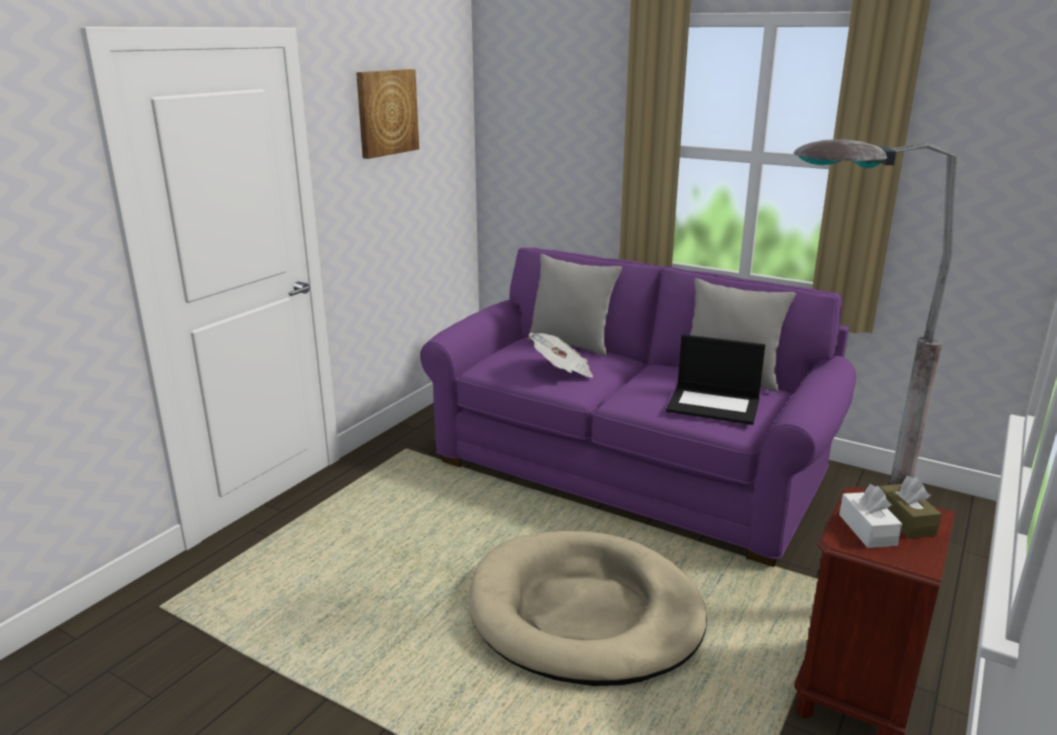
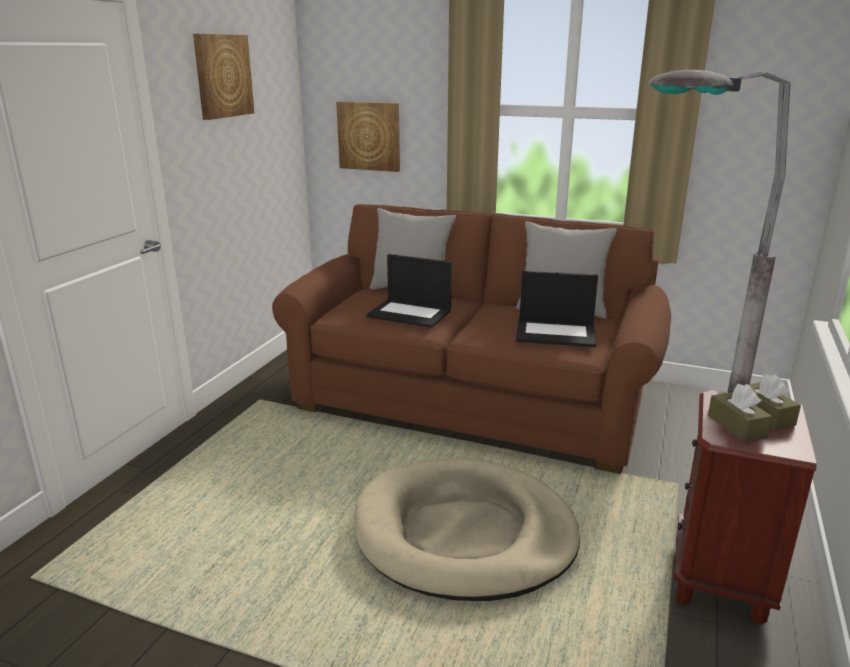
camera: 10 degrees left, 0 degrees up
purple sofa [420,247,856,567] -> brown sofa [272,204,671,474]
newspaper [529,333,593,378] -> laptop [366,254,452,328]
white tissue box [839,484,902,548] -> brown tissue box [708,384,773,442]
none -> picture [336,101,400,172]

